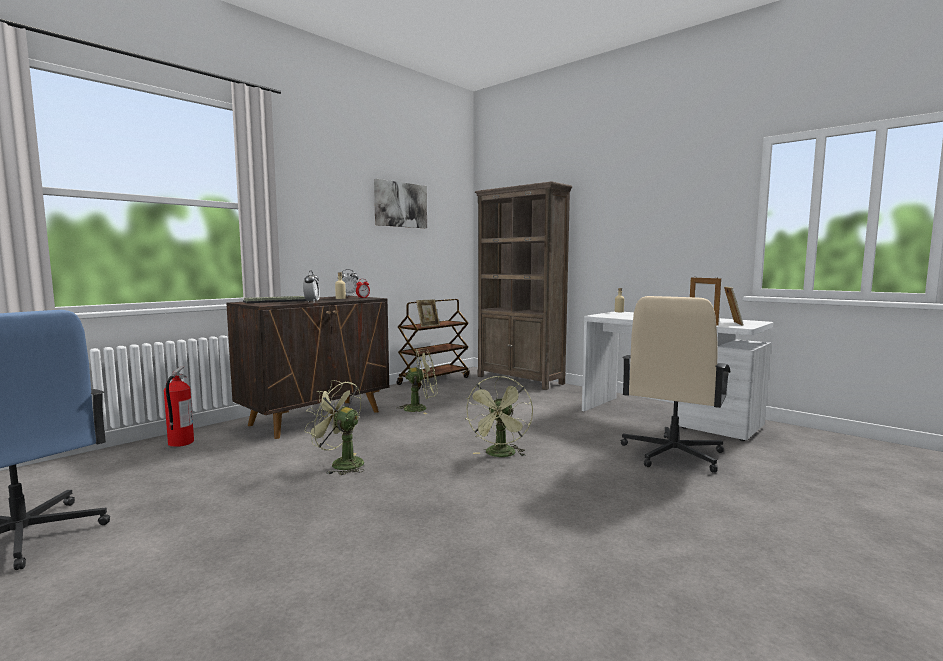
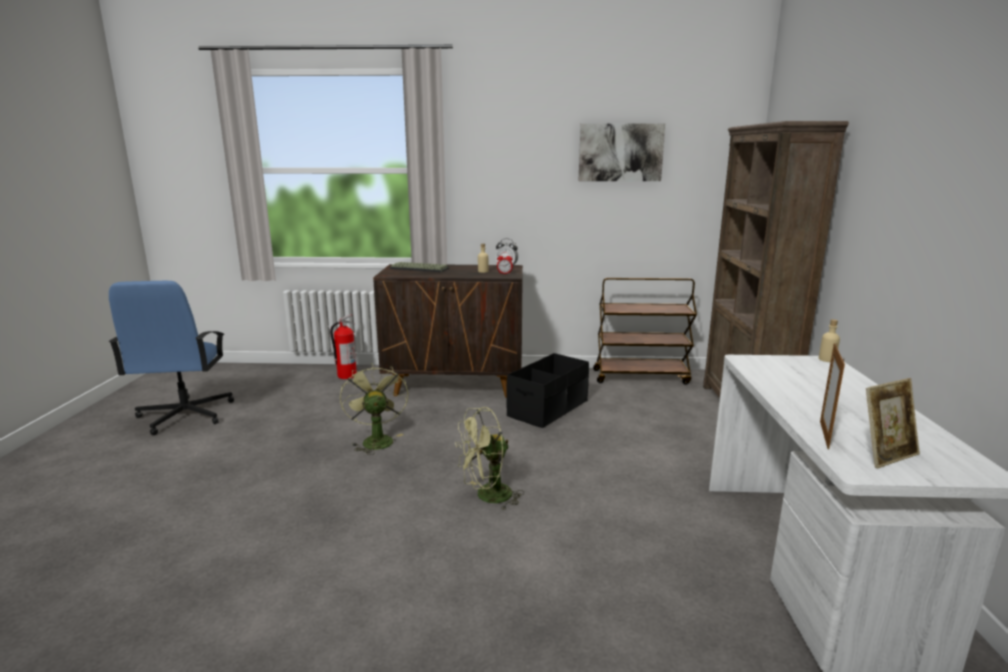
camera: 50 degrees right, 10 degrees up
alarm clock [303,270,320,302] -> none
green fan [396,348,437,414] -> black storage box [507,353,589,428]
picture frame [416,300,440,327] -> none
beige office chair [621,296,731,473] -> none

